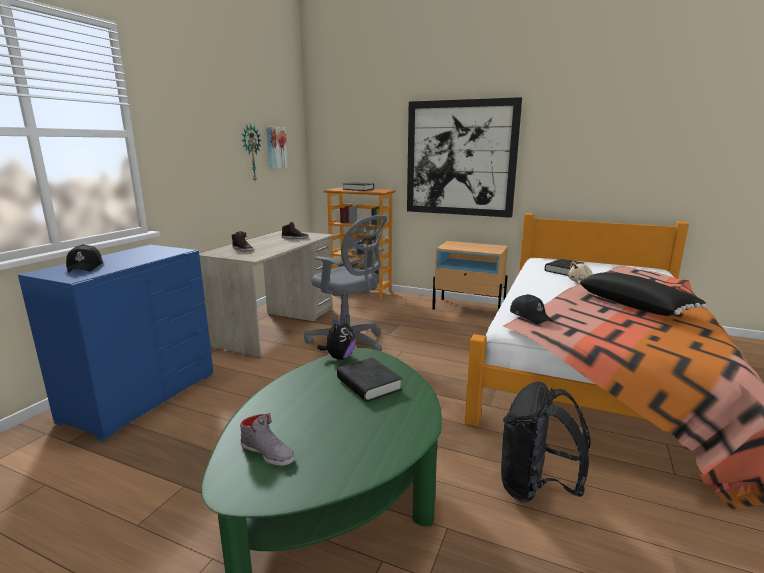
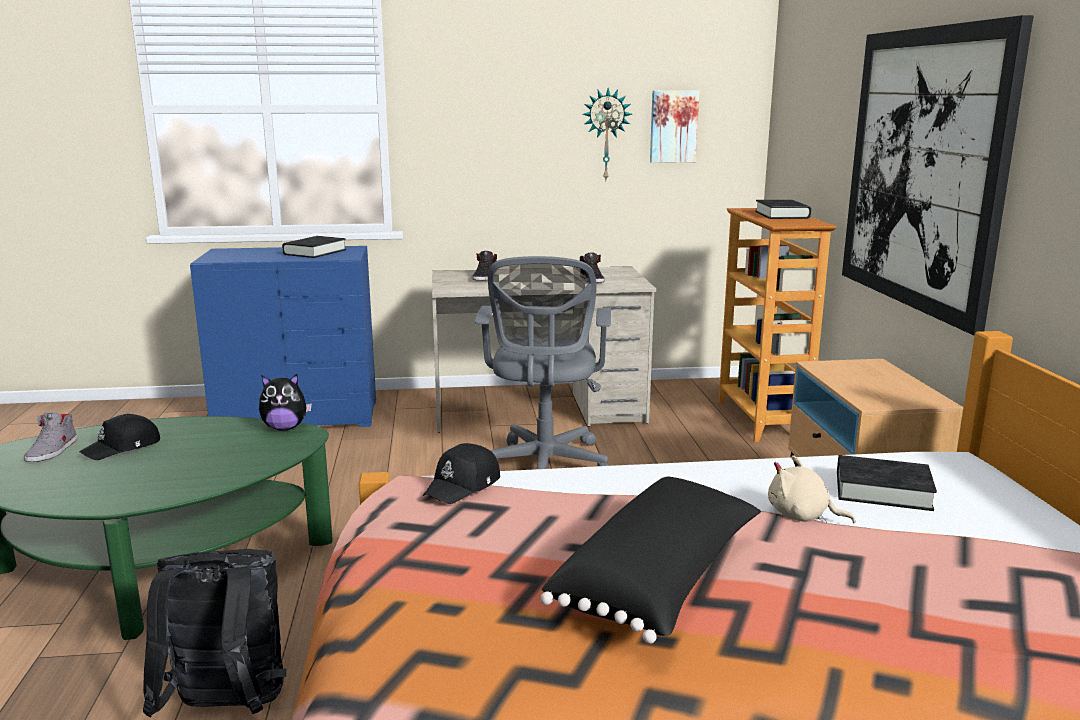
camera: 60 degrees right, 0 degrees up
black cap [66,244,103,273] -> black cap moved to [79,414,160,460]
black book [337,358,402,402] -> black book moved to [282,236,346,258]

